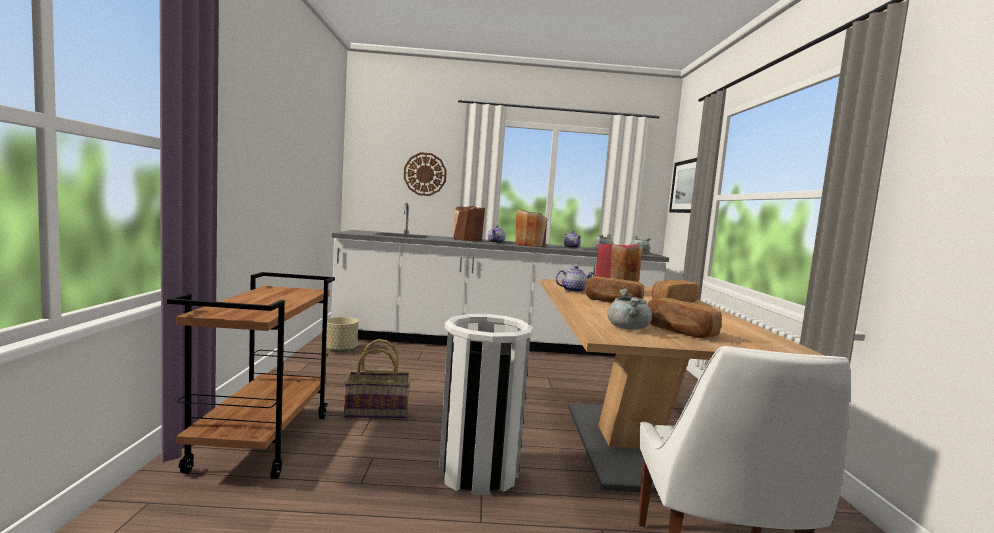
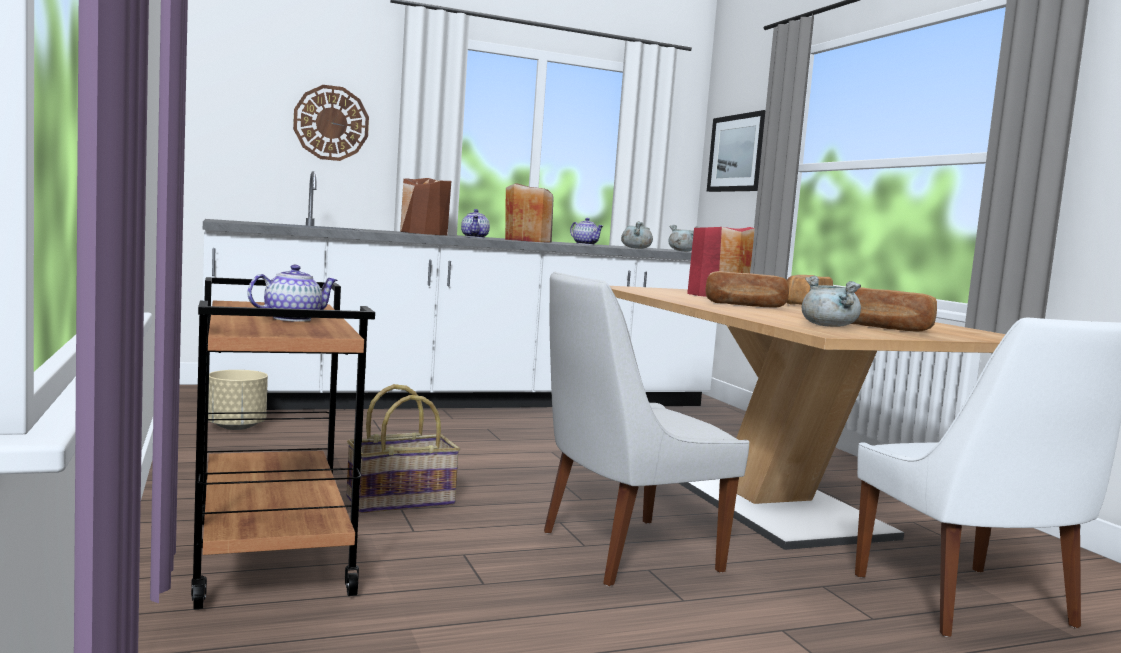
camera: 20 degrees left, 0 degrees up
white trash can [439,314,533,495] -> white chair [544,272,750,586]
teapot [555,266,594,292] -> teapot moved to [248,265,337,322]

